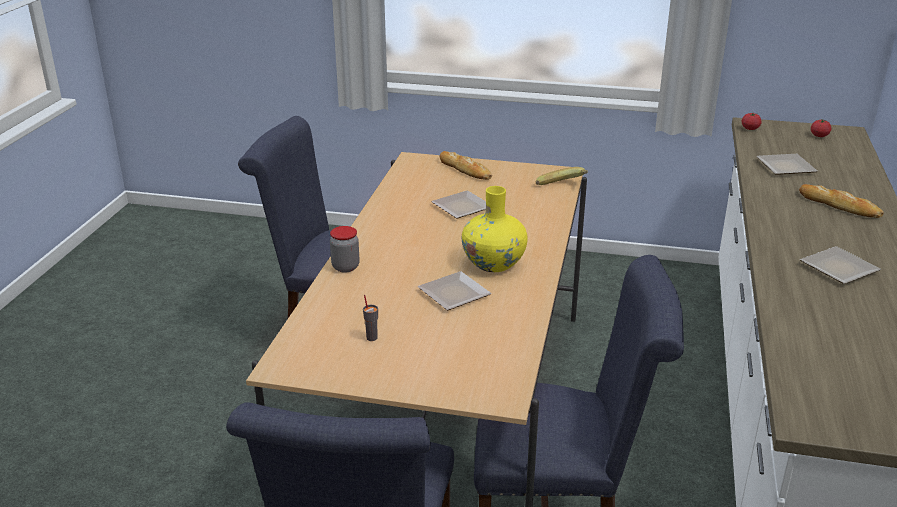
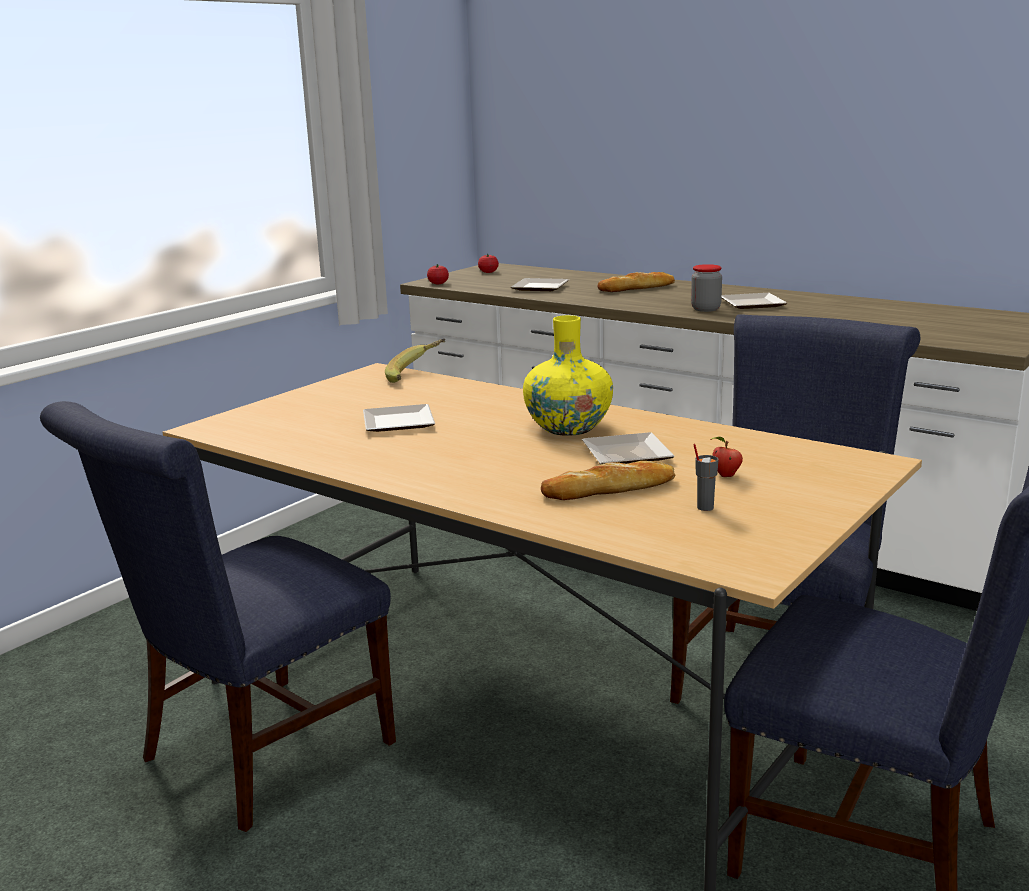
camera: 65 degrees left, 10 degrees down
jar [330,226,360,272] -> jar moved to [691,264,722,312]
bread [440,151,492,180] -> bread moved to [541,461,675,500]
none -> apple [711,437,743,477]

